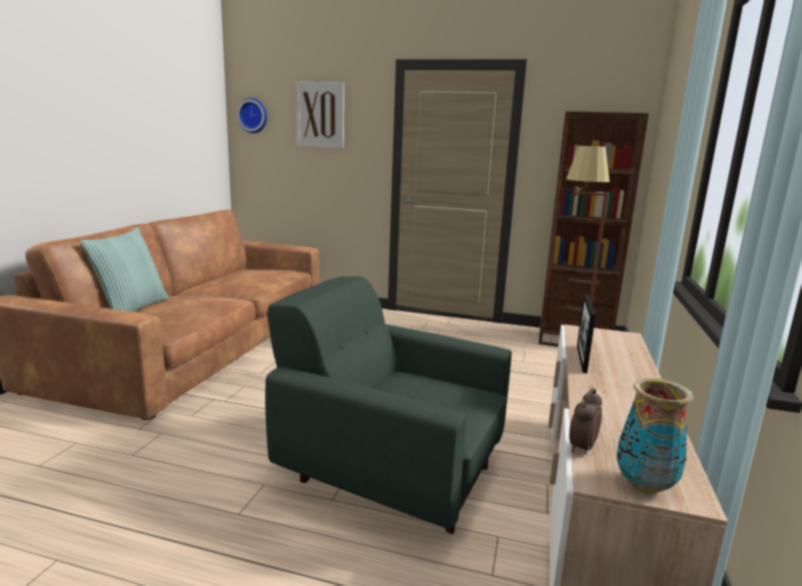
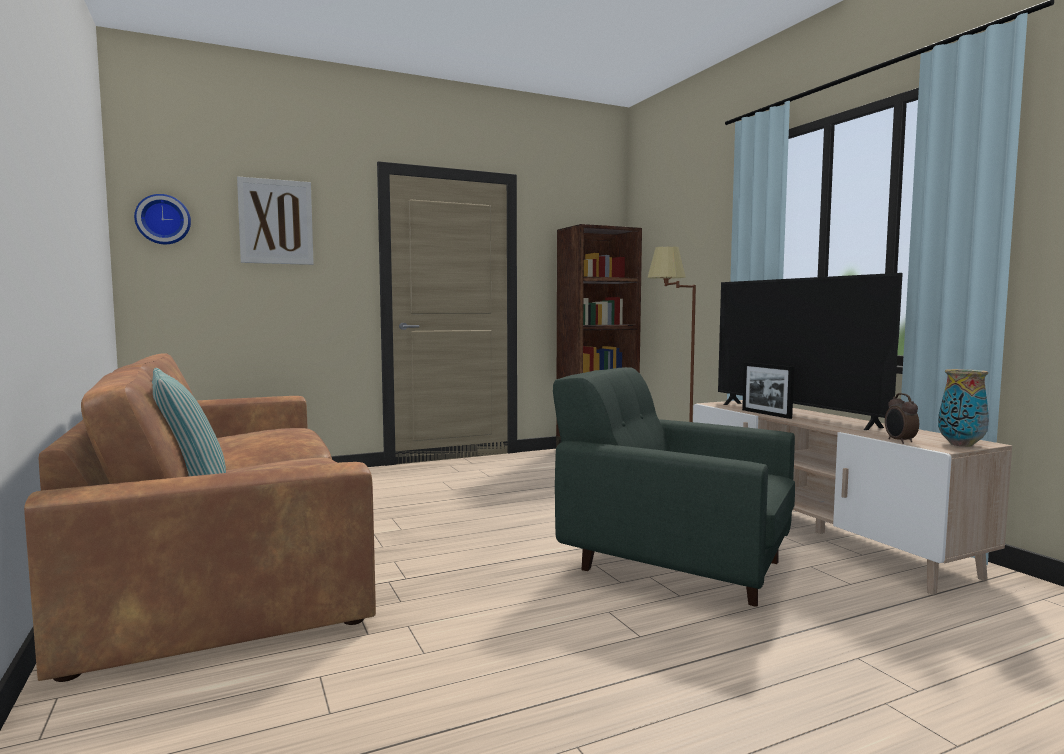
camera: 40 degrees left, 10 degrees down
green armchair [265,276,512,534] -> green armchair turned 45 degrees clockwise [553,367,795,607]
none -> television [718,273,903,430]

